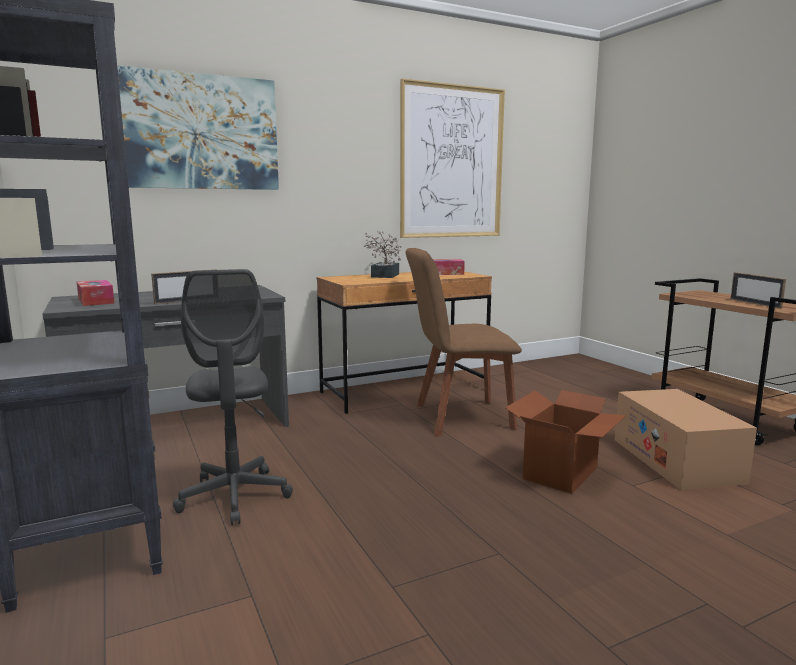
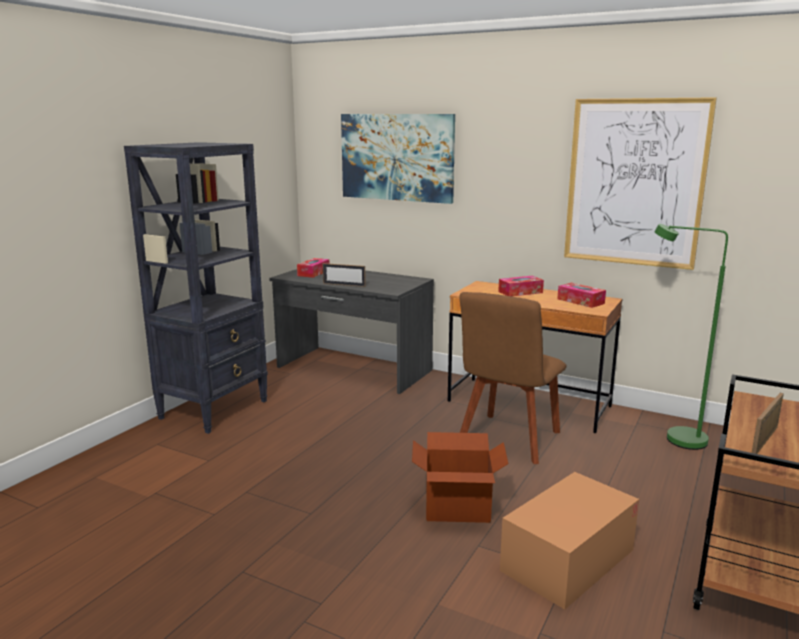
camera: 55 degrees right, 5 degrees up
grey office chair [173,269,293,525] -> none
potted plant [364,231,402,278] -> tissue box [498,276,544,297]
brown chair [405,248,522,437] -> brown chair turned 105 degrees counterclockwise [459,292,567,464]
none -> green floor lamp [654,224,728,450]

